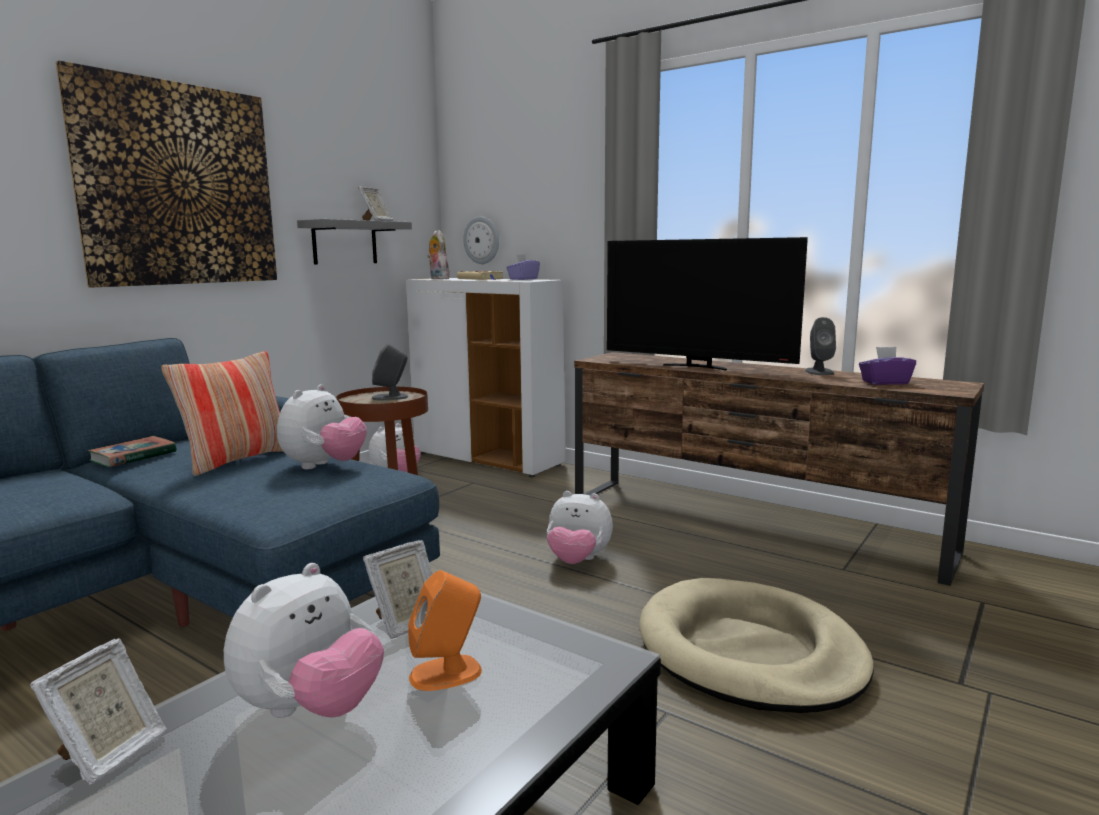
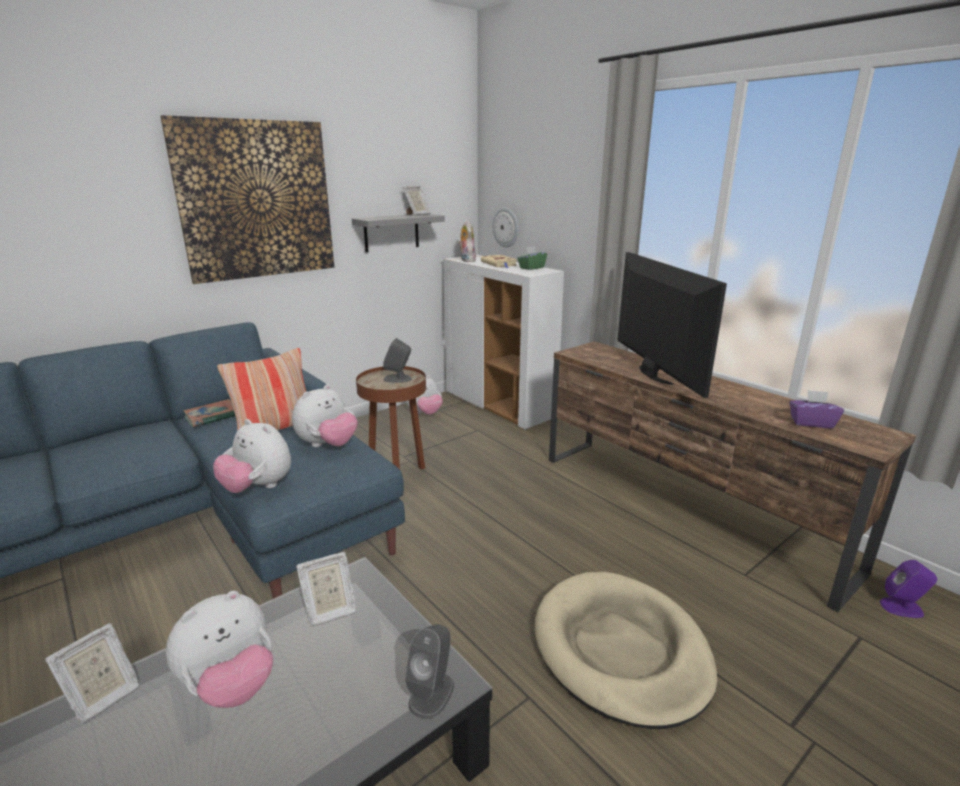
camera: 15 degrees right, 10 degrees up
orange speaker [408,570,482,691] -> none
purple tissue box [506,254,540,280] -> green tissue box [517,246,547,270]
plush toy [547,491,613,564] -> plush toy moved to [213,419,291,493]
television [607,237,808,371] -> television turned 150 degrees counterclockwise [617,252,727,398]
grey speaker [805,317,836,375] -> grey speaker moved to [405,624,454,719]
none -> purple speaker [880,560,937,618]

